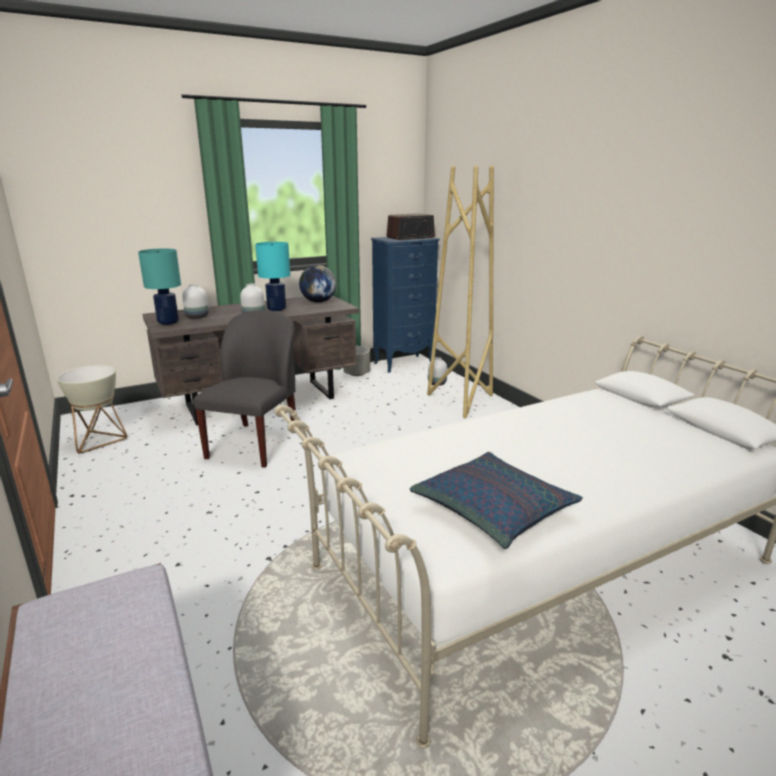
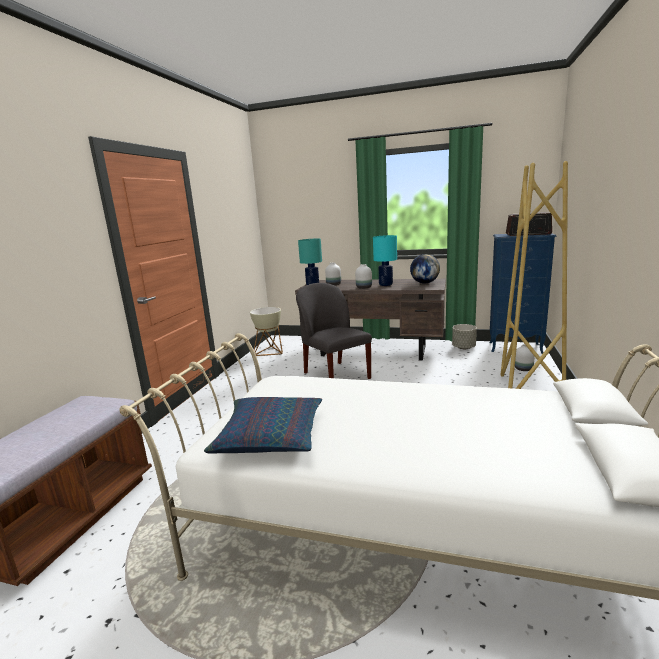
camera: 45 degrees right, 5 degrees down
grey chair [193,310,296,468] -> grey chair turned 90 degrees counterclockwise [296,283,372,379]

